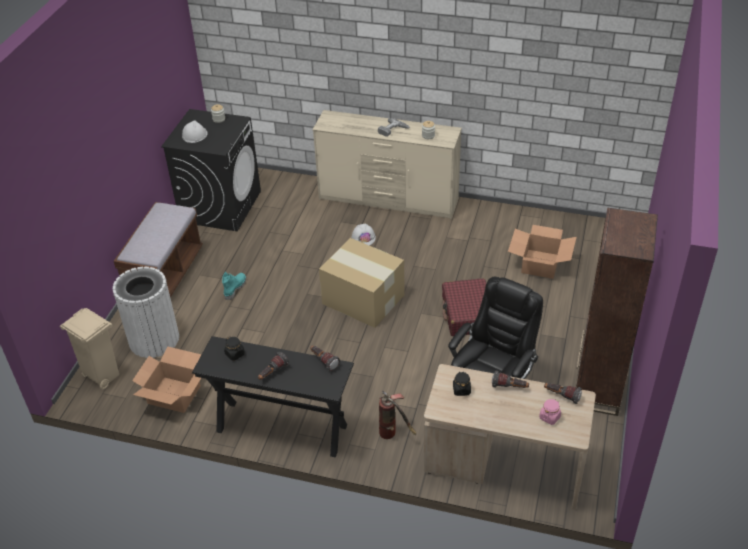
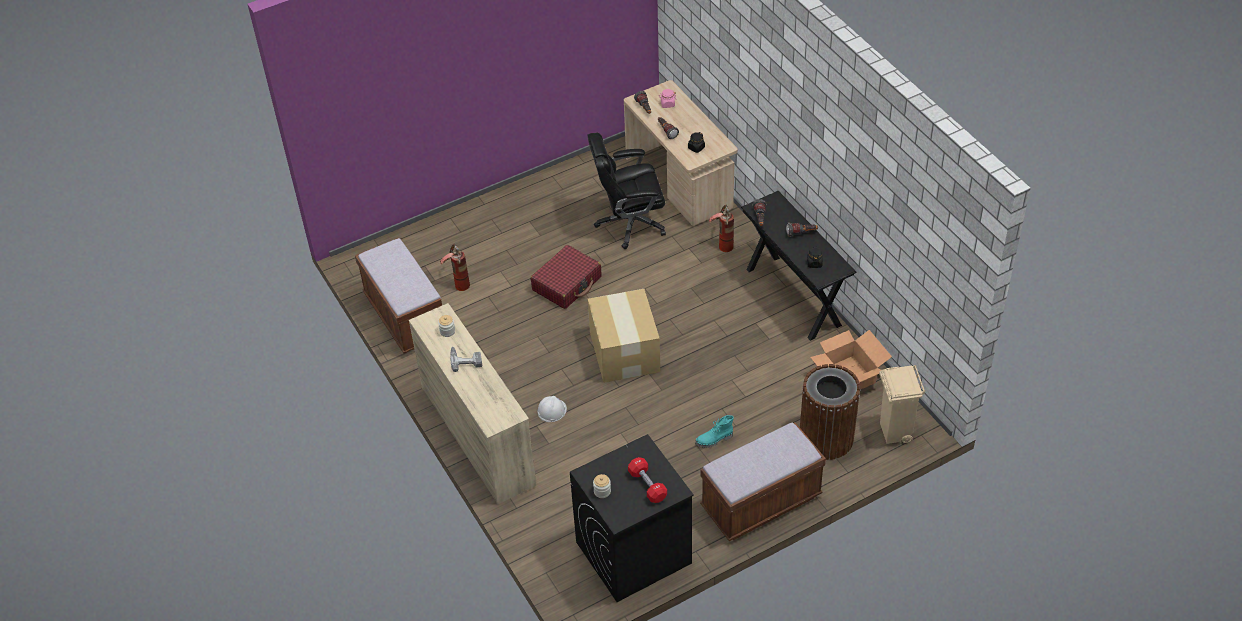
camera: 135 degrees left, 5 degrees up
white trash can [113,267,179,358] -> brown trash can [800,364,860,460]
white hard hat [182,120,208,143] -> red dumbbell [628,457,667,503]
cardboard box [508,225,577,279] -> fire extinguisher [440,244,470,291]
brown bookcase [576,207,658,416] -> none
none -> brown bench [355,238,442,354]

